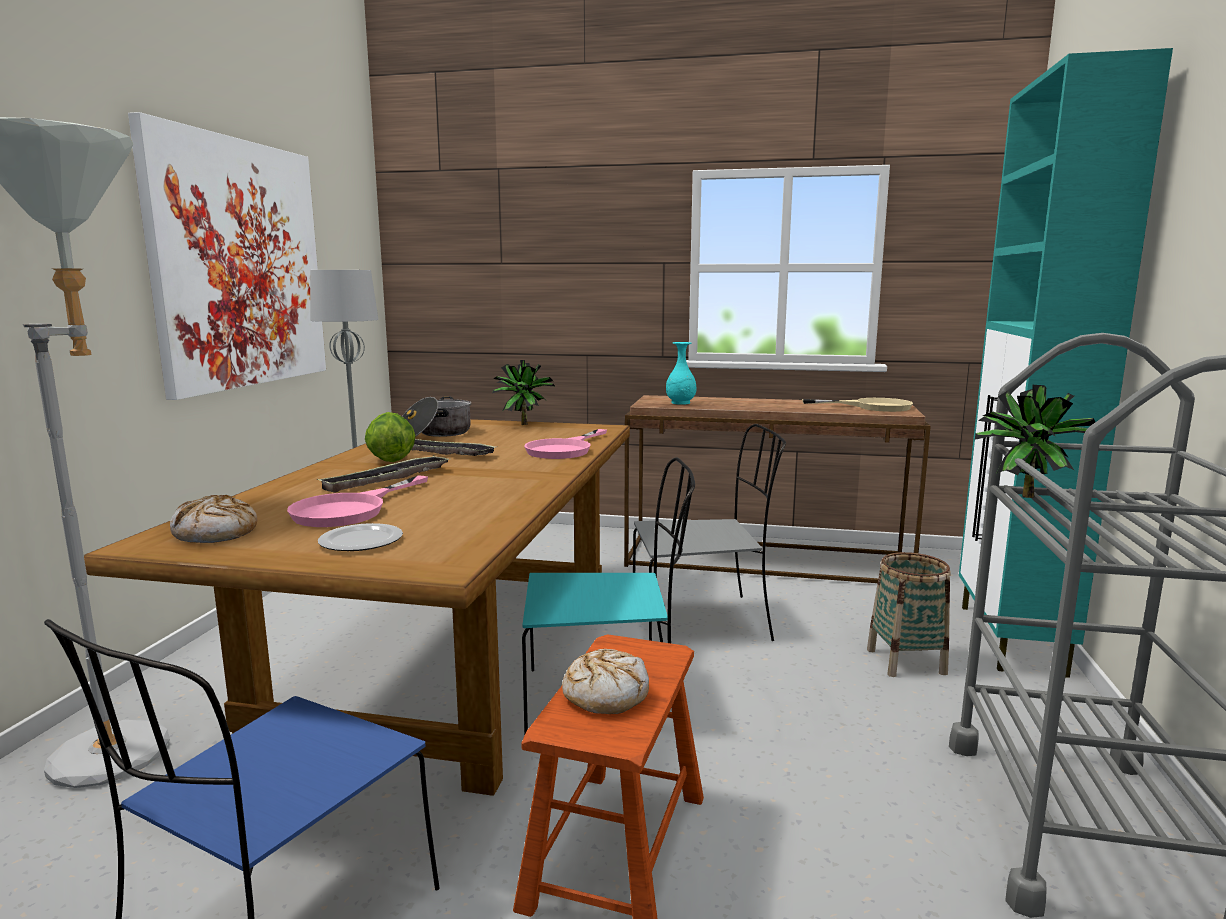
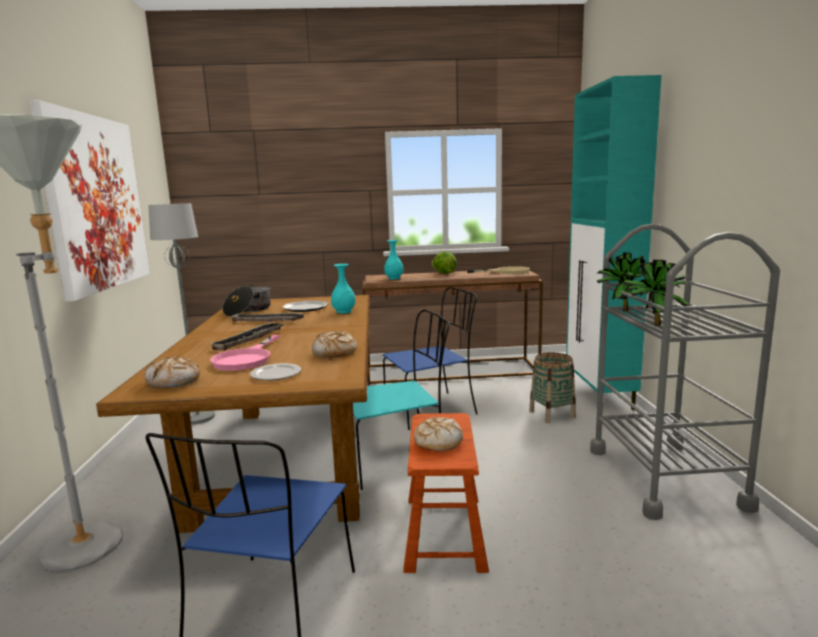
camera: 15 degrees left, 0 degrees up
lettuce [365,412,416,462] -> lettuce moved to [432,251,457,274]
potted plant [492,360,555,425] -> potted plant moved to [624,260,690,326]
pink frying pan [524,429,607,459] -> turquoise vase [331,264,356,314]
grey chair [633,424,786,641] -> blue chair [383,287,477,430]
none -> plate [282,300,328,312]
none -> bread [312,331,357,358]

